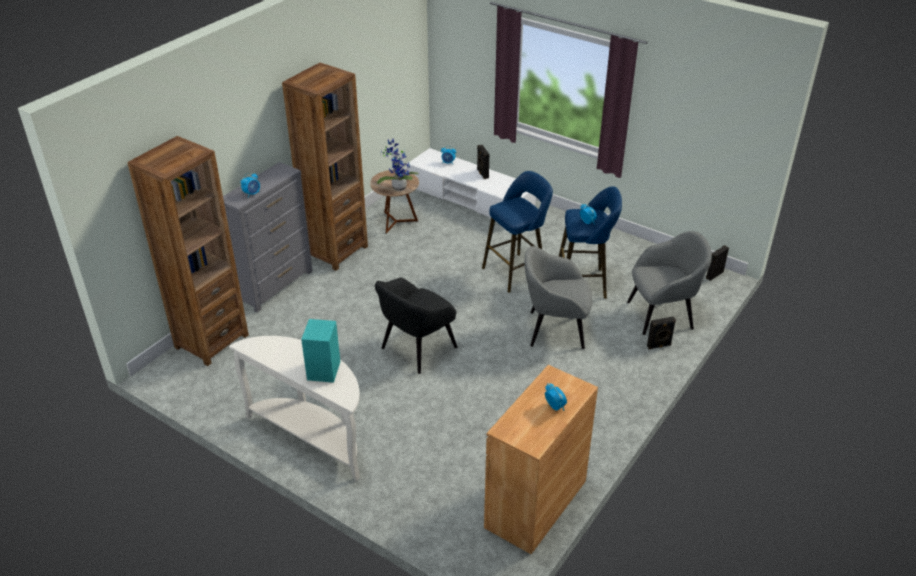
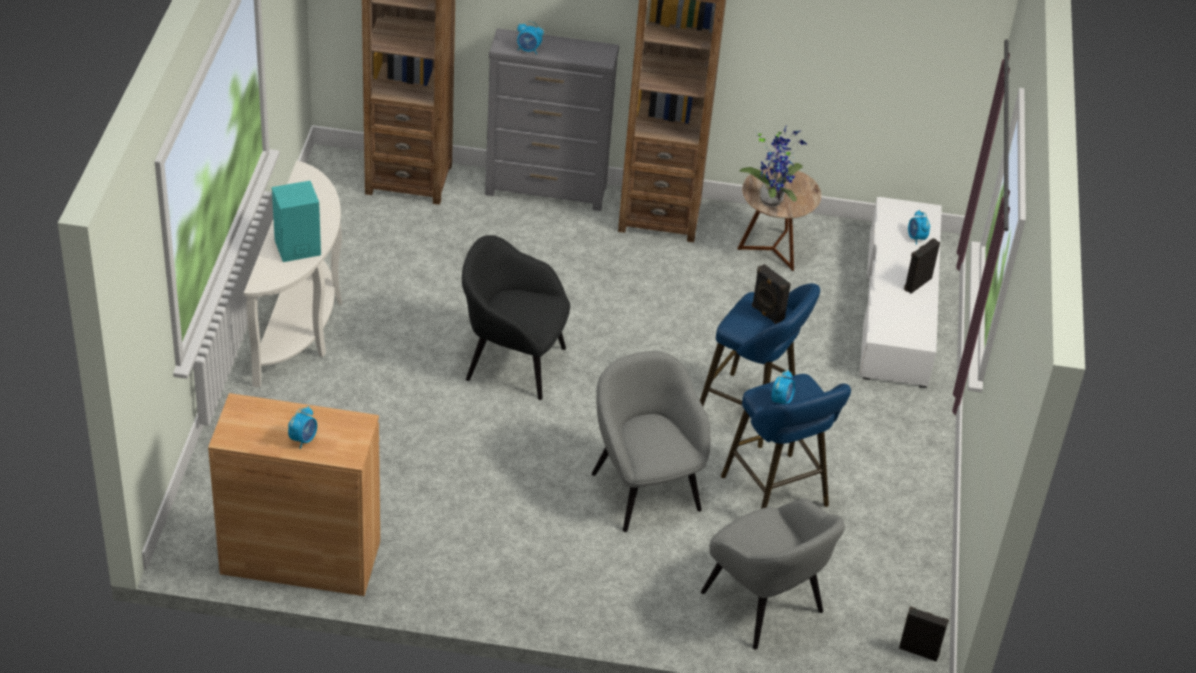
camera: 60 degrees right, 5 degrees up
black speaker [647,317,676,350] -> black speaker moved to [752,264,791,324]

